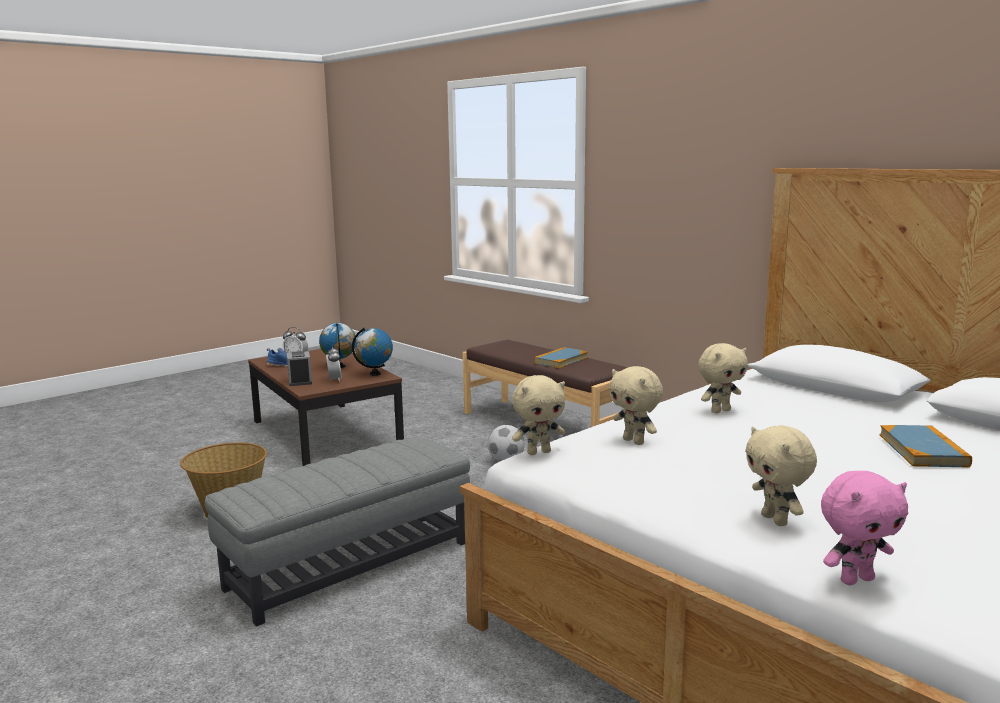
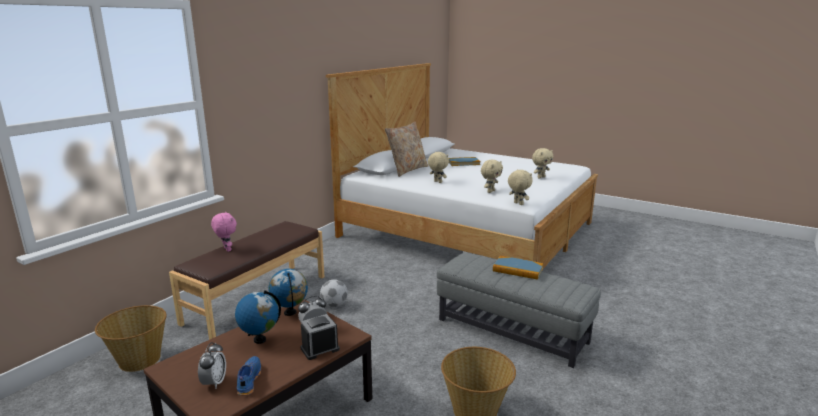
camera: 105 degrees left, 5 degrees up
book [534,347,588,368] -> book moved to [493,256,544,280]
pink plush toy [821,471,908,585] -> pink plush toy moved to [211,212,237,252]
none -> basket [95,305,167,372]
none -> beige pillow [385,122,428,177]

